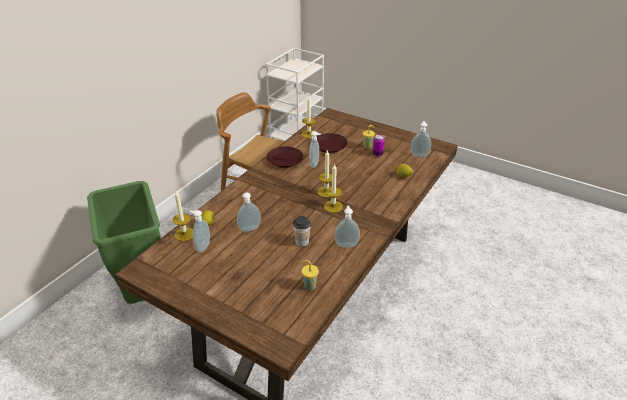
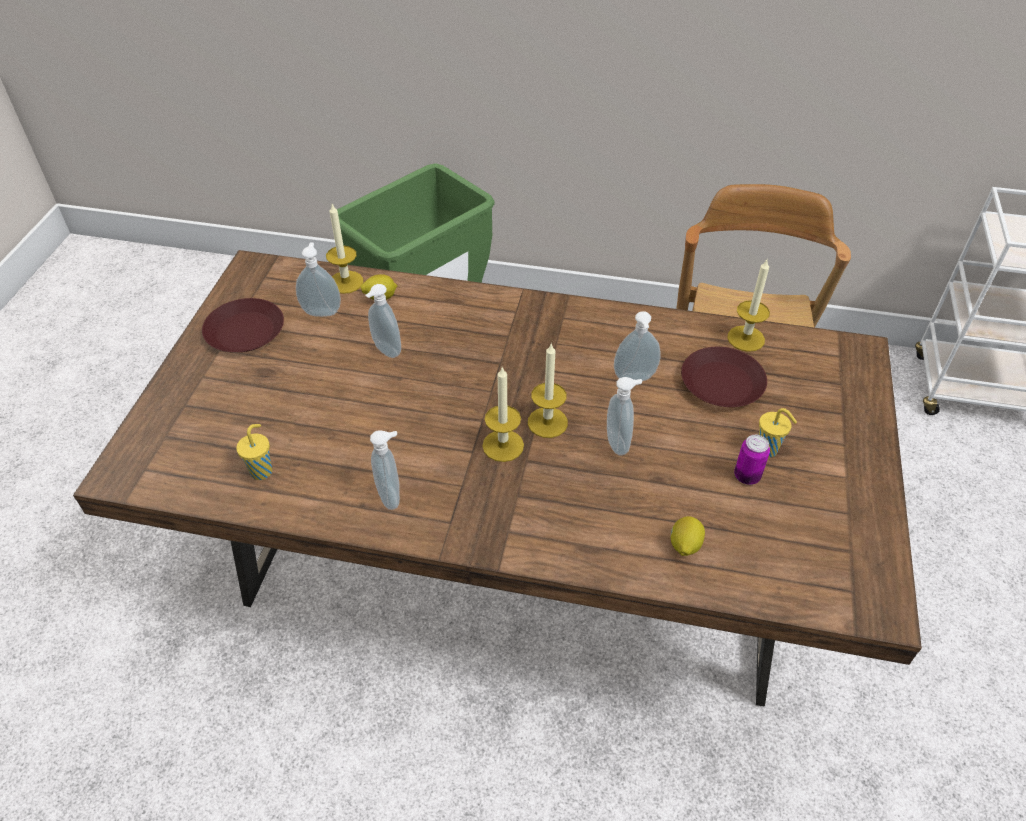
camera: 70 degrees right, 10 degrees up
brown plate [266,146,303,168] -> brown plate moved to [202,298,284,352]
cup [293,216,311,247] -> none
soap dispenser [410,121,431,157] -> soap dispenser moved to [607,377,642,456]

